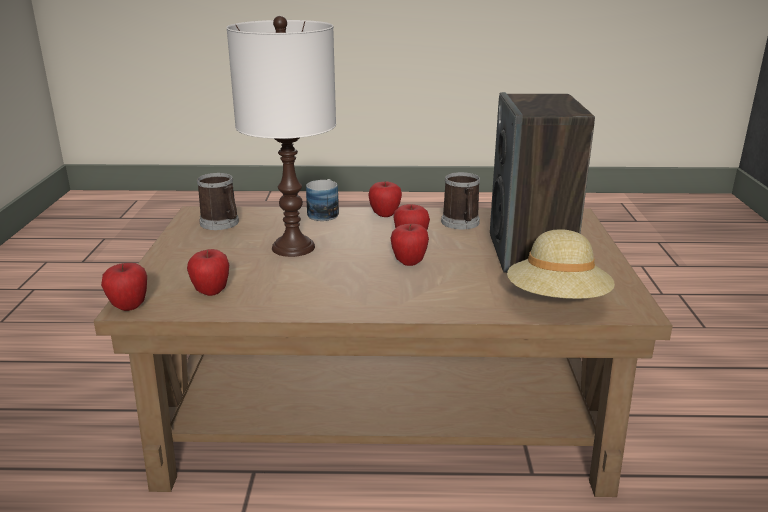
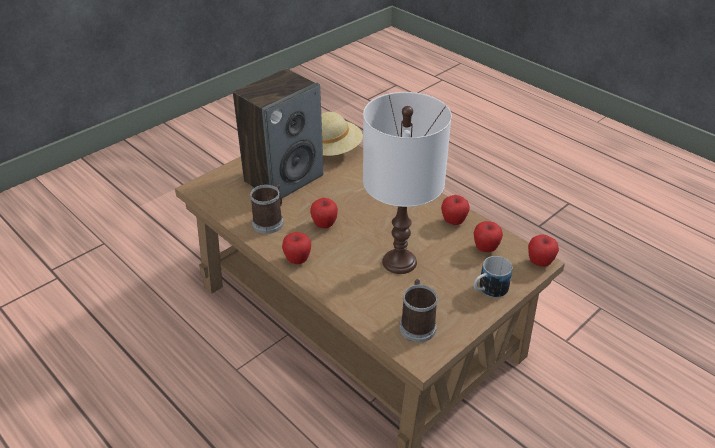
camera: 135 degrees left, 15 degrees up
mug [306,179,339,221] -> mug moved to [474,256,512,298]
apple [390,224,429,266] -> apple moved to [441,195,470,225]

